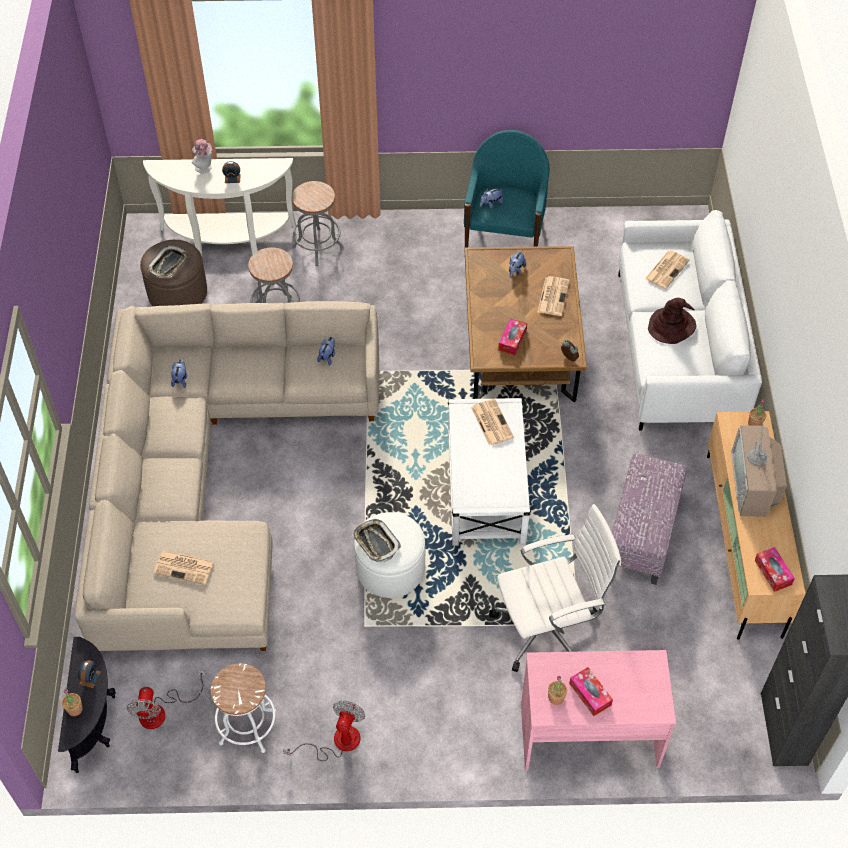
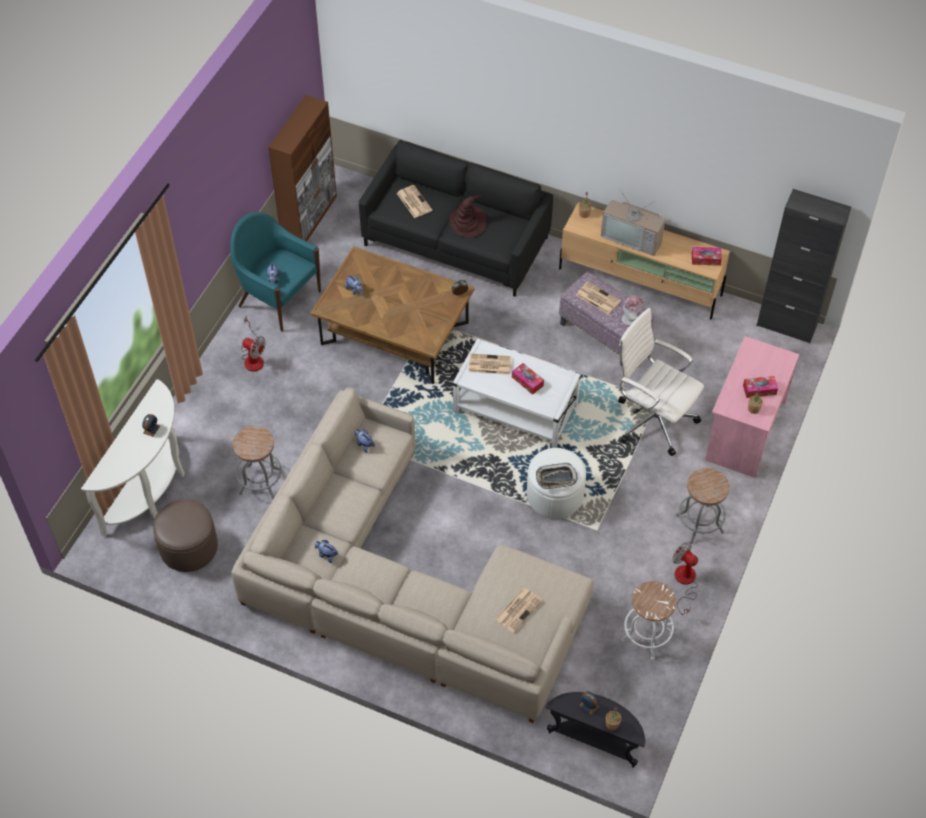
camera: 65 degrees left, 0 degrees up
fan [127,670,205,729] -> fan moved to [241,316,266,371]
tray [148,246,188,278] -> none
hat [192,139,212,173] -> hat moved to [622,295,643,325]
grey stool [292,181,344,266] -> grey stool moved to [676,468,730,544]
white office chair [489,504,621,672] -> white office chair turned 60 degrees counterclockwise [618,308,704,456]
tissue box [498,318,527,355] -> tissue box moved to [512,363,544,395]
newspaper [537,276,570,316] -> newspaper moved to [576,282,621,314]
white sofa [618,210,762,430] -> black sofa [359,140,553,297]
none -> brown cabinet [268,95,337,241]

